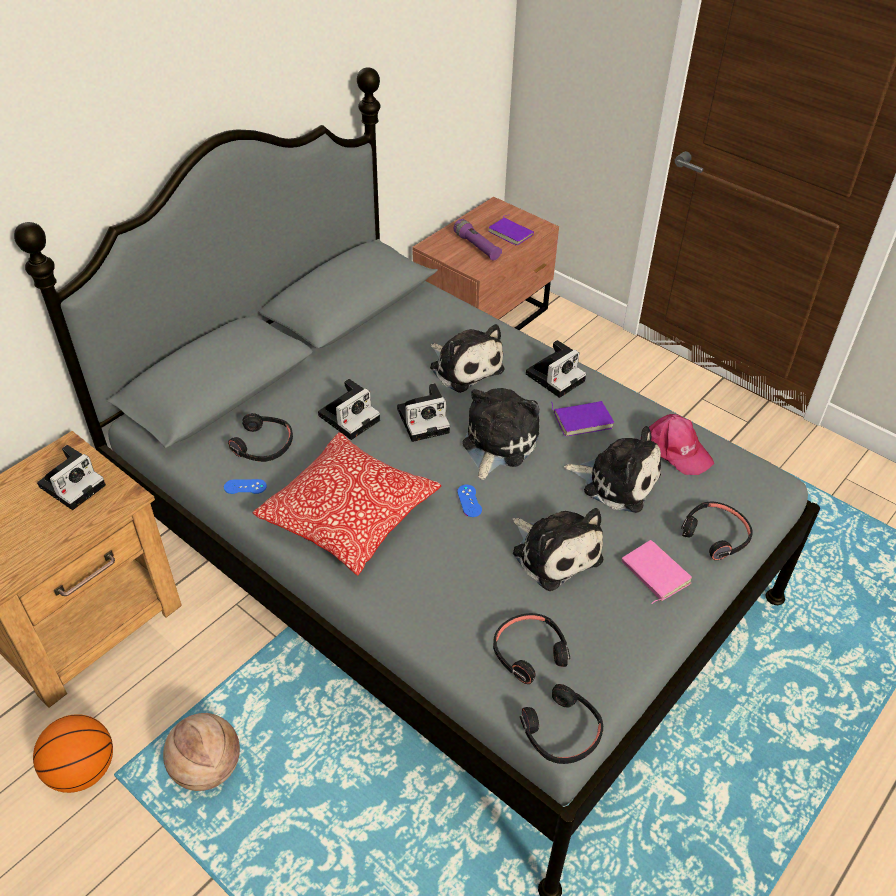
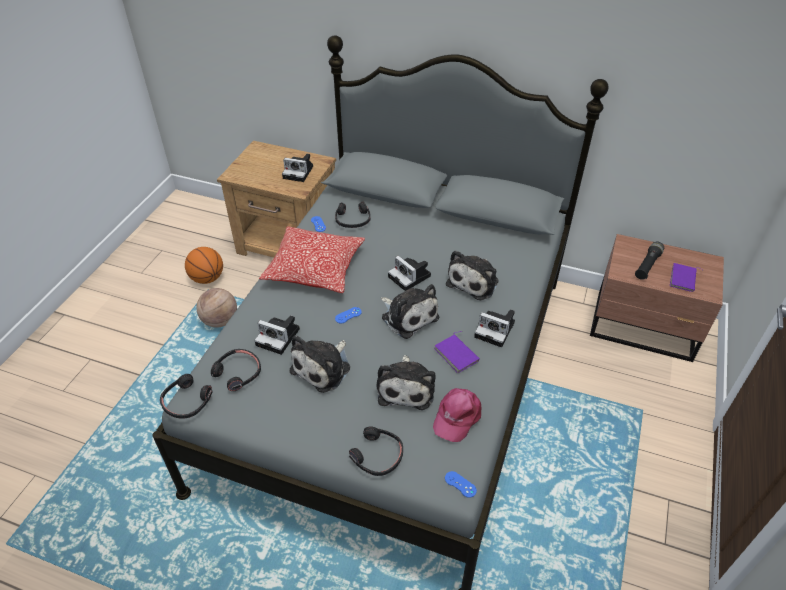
camera: 70 degrees right, 0 degrees up
camera [318,379,380,440] -> camera moved to [254,315,300,355]
purple flashlight [454,219,502,261] -> black flashlight [635,241,664,280]
plush toy [462,388,539,480] -> plush toy turned 45 degrees clockwise [381,284,439,339]
pink book [622,540,692,604] -> none
none -> blue game controller [445,471,477,498]

